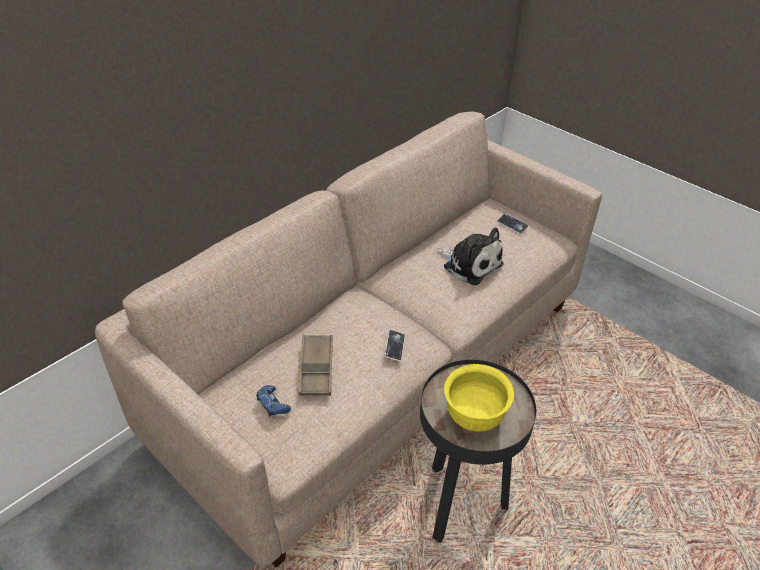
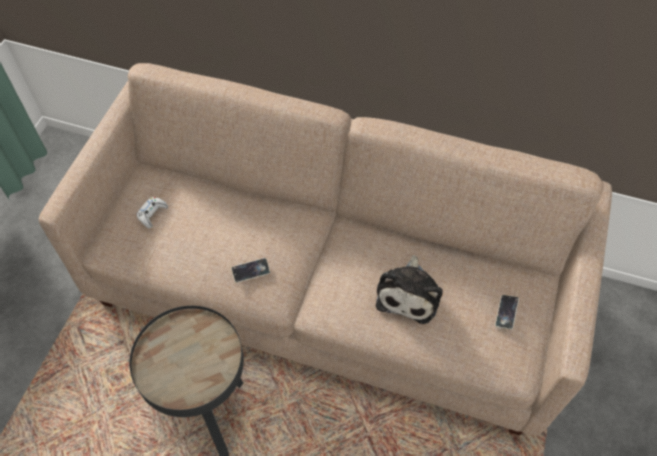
camera: 65 degrees right, 15 degrees up
blue game controller [256,385,291,417] -> white game controller [136,197,168,228]
brown tray [298,335,333,396] -> none
yellow bowl [444,364,514,432] -> none

